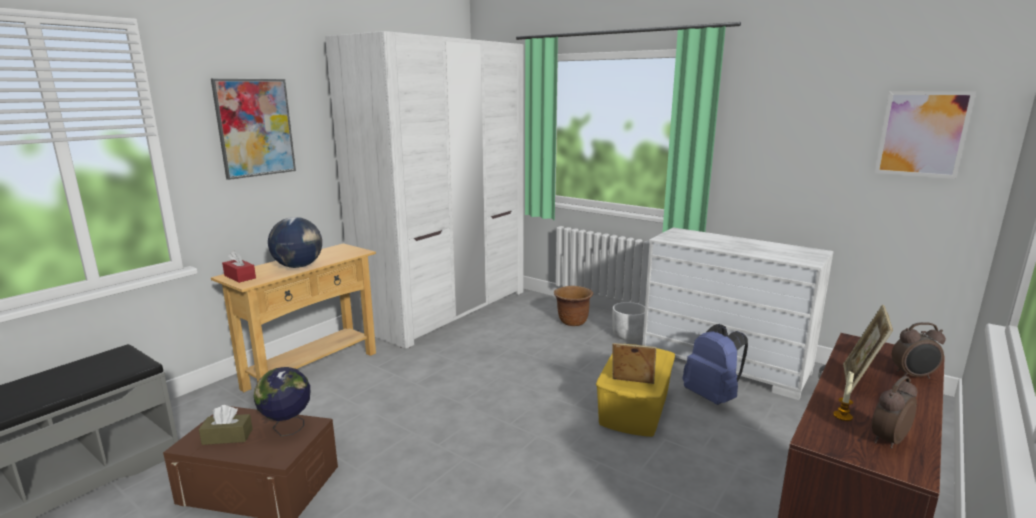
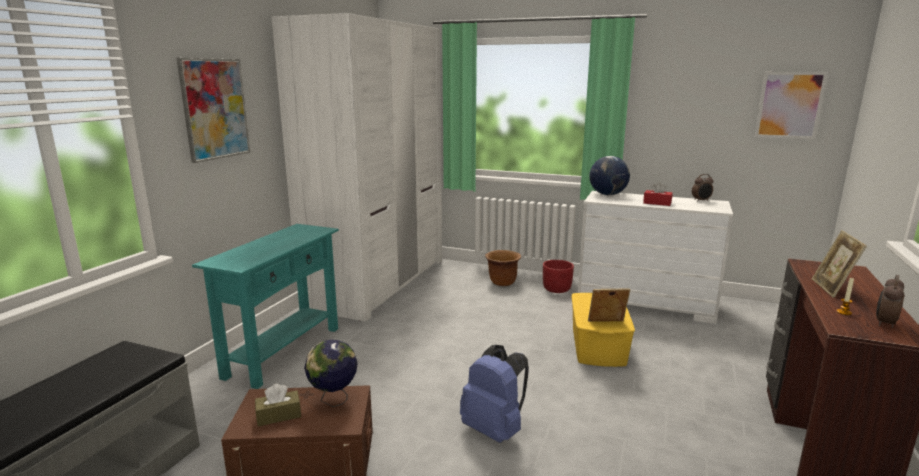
camera: 15 degrees left, 0 degrees up
beige console table [211,243,376,392] -> turquoise console table [192,224,339,389]
red tissue box [222,251,256,283] -> red tissue box moved to [643,182,673,206]
globe [268,217,322,268] -> globe moved to [589,156,630,195]
white planter [612,302,645,341] -> red planter [543,260,574,293]
blue backpack [683,324,748,405] -> blue backpack moved to [460,345,529,443]
alarm clock [892,322,946,379] -> alarm clock moved to [692,174,713,202]

